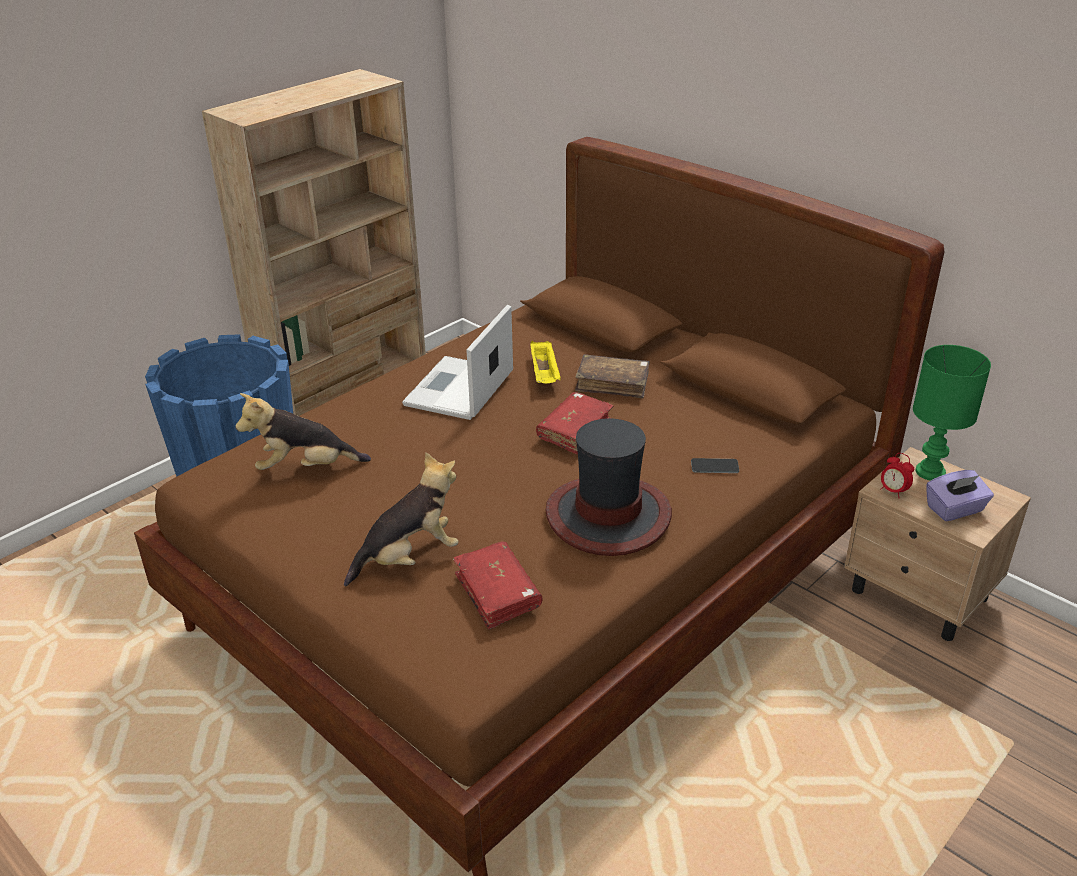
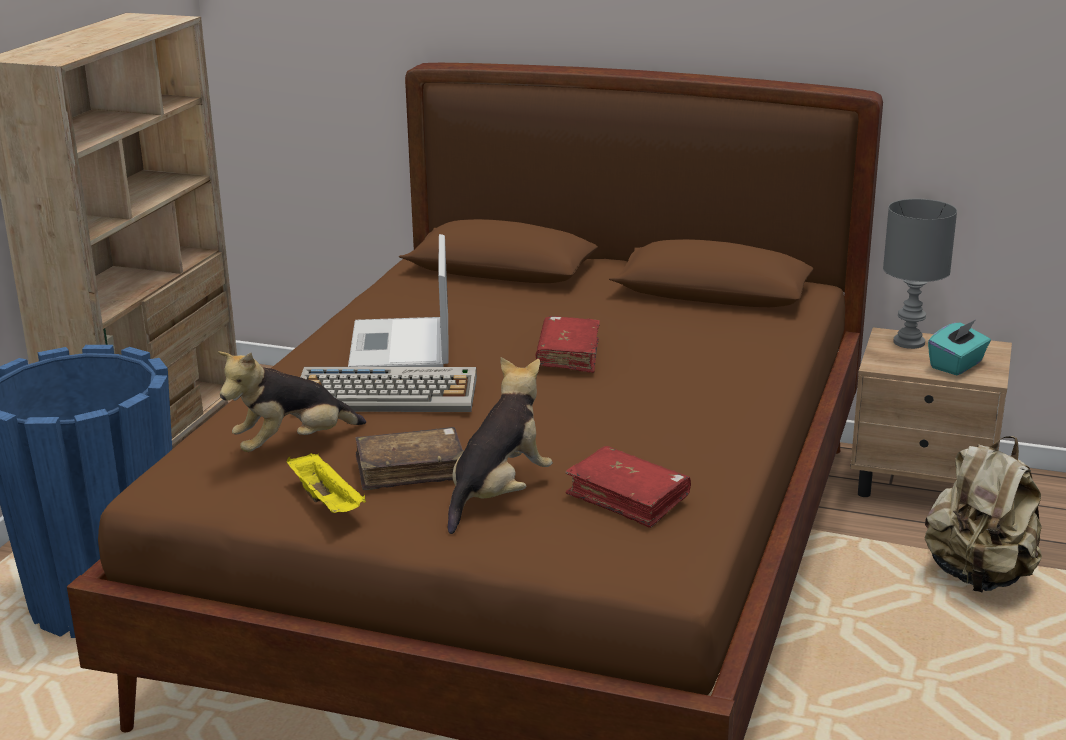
camera: 25 degrees left, 10 degrees down
yellow tray [530,341,561,384] -> yellow tray moved to [287,453,366,513]
hat [545,418,672,556] -> none
brown book [575,354,650,398] -> brown book moved to [356,427,464,490]
phone [691,458,739,473] -> none
alarm clock [880,453,914,499] -> none
green table lamp [913,345,991,481] -> grey table lamp [883,199,957,349]
purple tissue box [926,470,994,521] -> turquoise tissue box [928,320,991,375]
none -> keyboard [301,367,477,412]
none -> beige backpack [925,436,1042,593]

